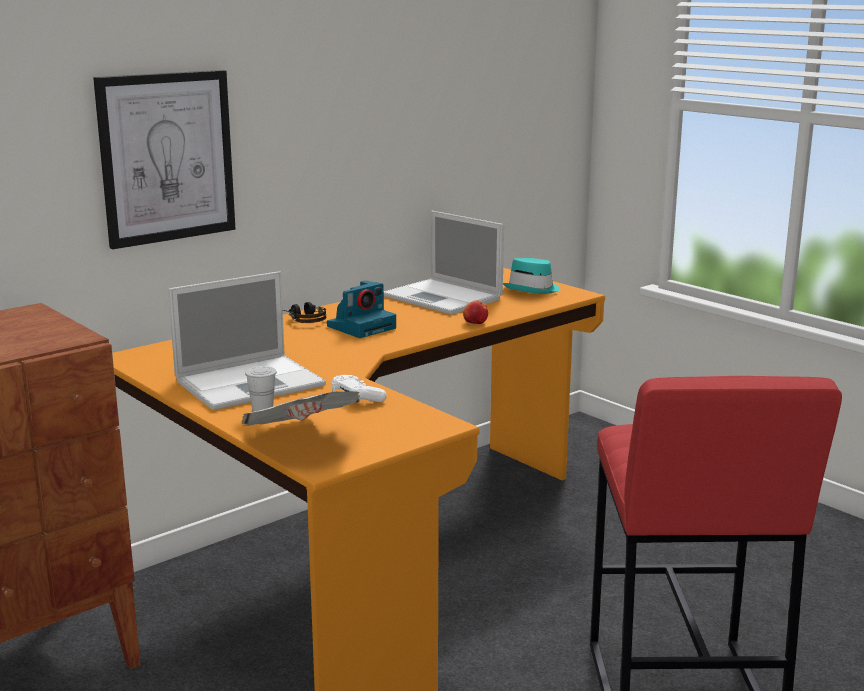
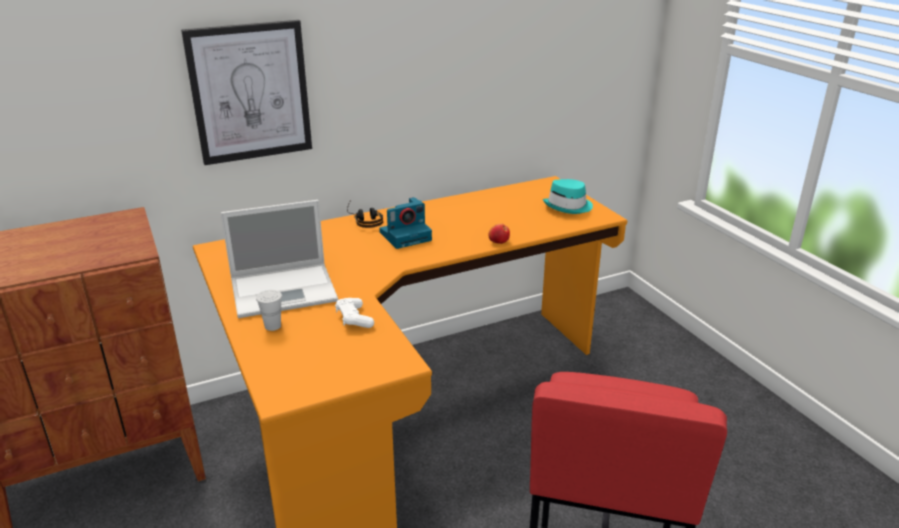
camera: 15 degrees right, 10 degrees up
newspaper [241,391,360,426] -> none
laptop [384,211,504,315] -> none

